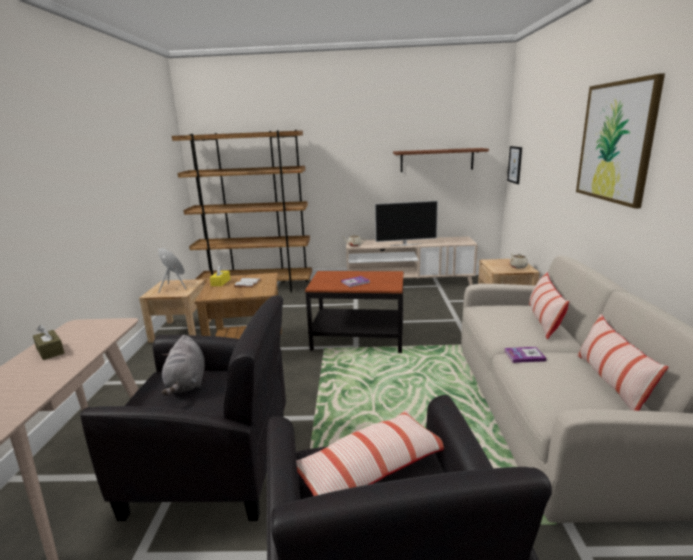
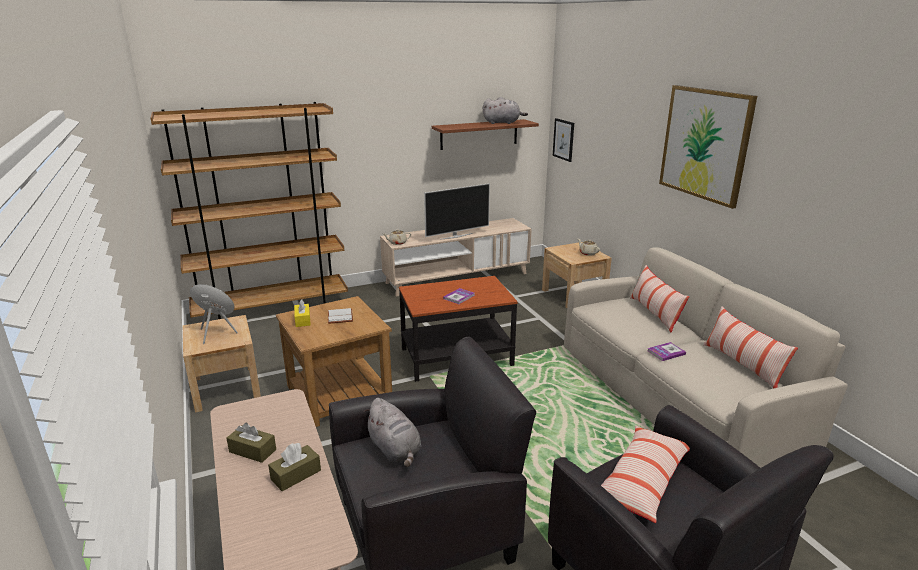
camera: 25 degrees left, 5 degrees up
none -> brown tissue box [268,443,321,491]
none -> grey plush toy [483,97,528,124]

